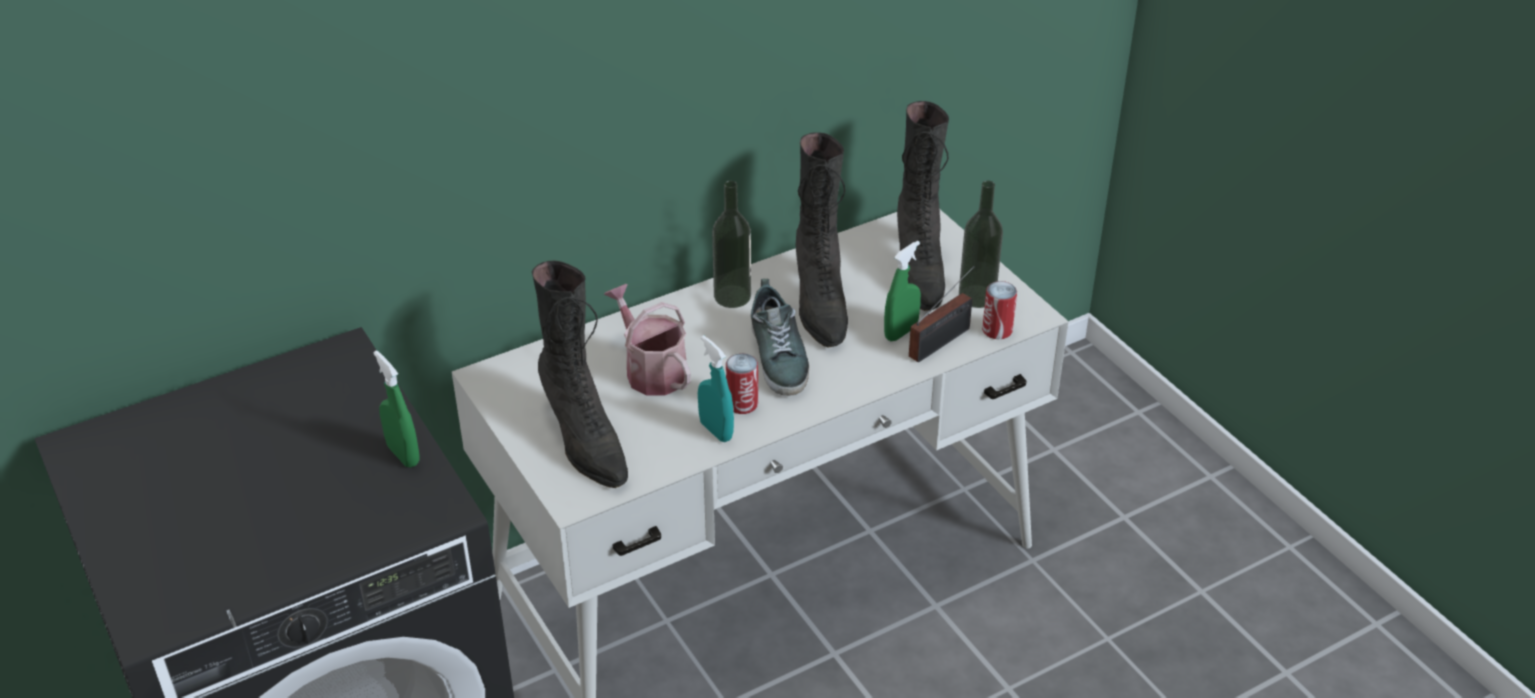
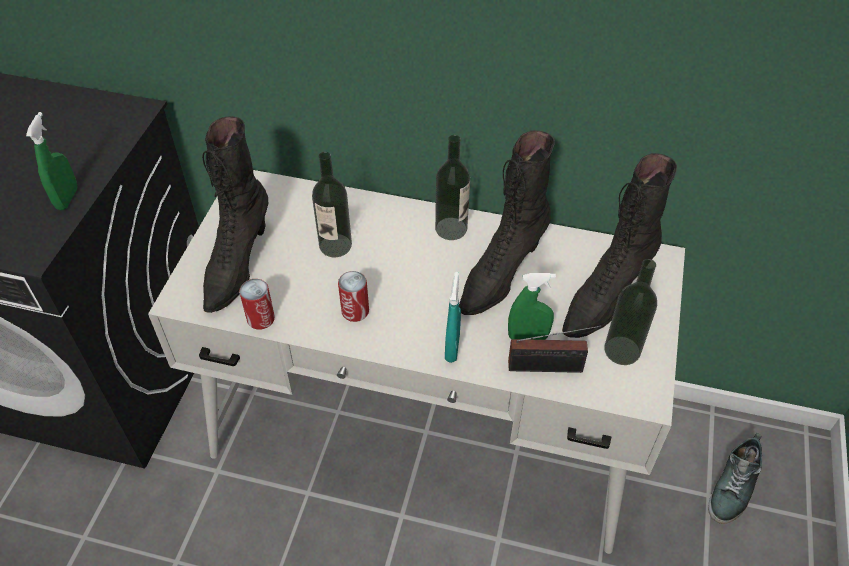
camera: 45 degrees right, 10 degrees up
watering can [604,284,691,396] -> bottle [312,152,352,257]
turquoise spray bottle [698,335,734,442] -> turquoise spray bottle moved to [445,272,461,363]
shoe [751,279,809,396] -> shoe moved to [708,433,762,524]
can [982,281,1017,339] -> can moved to [239,279,275,330]

